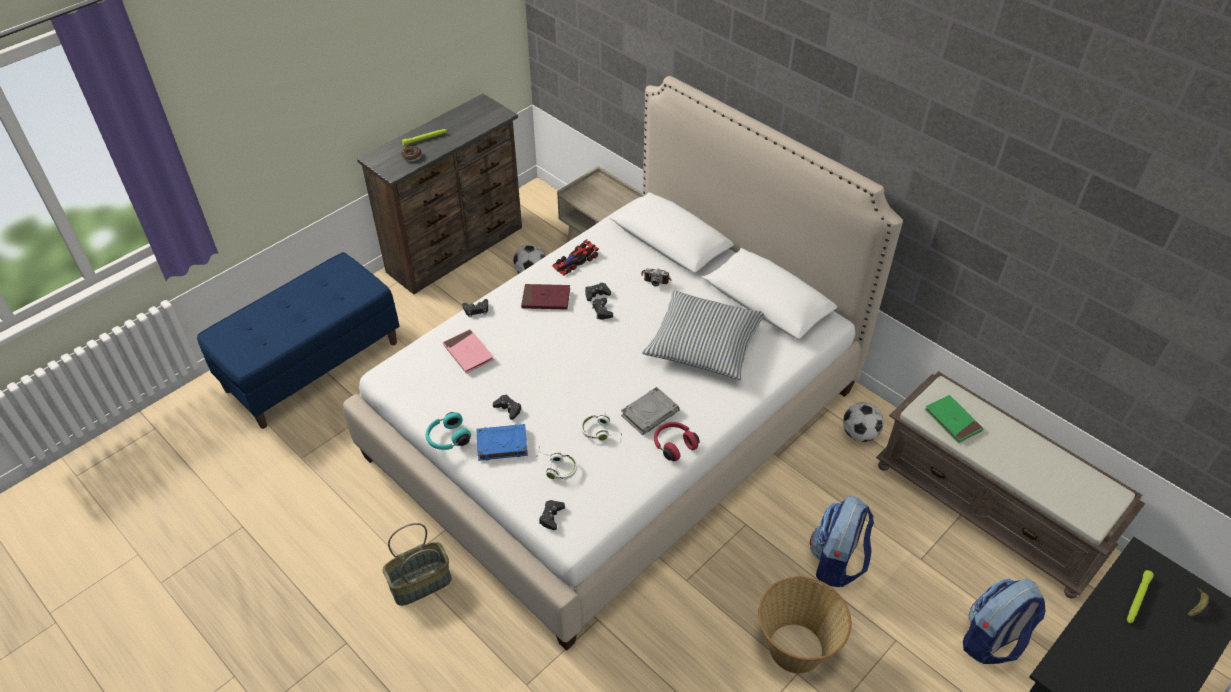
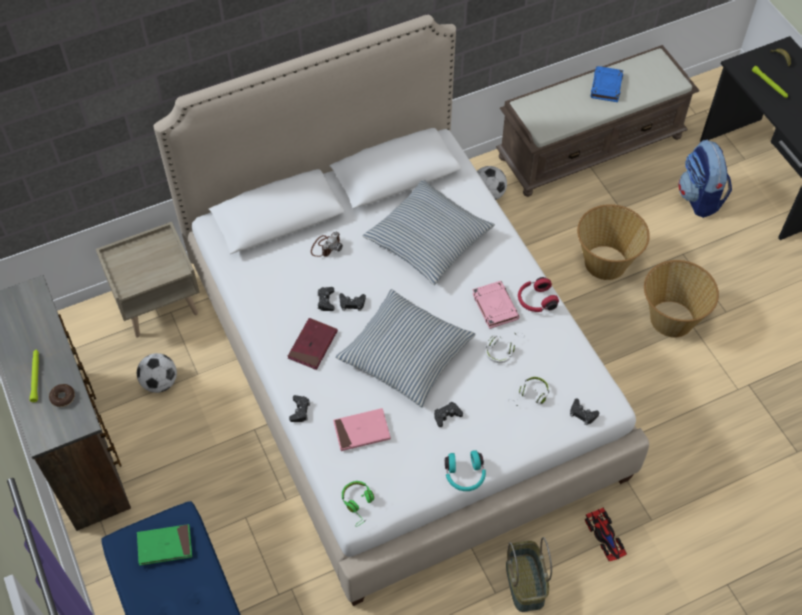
camera: 70 degrees left, 10 degrees up
blue book [476,424,528,461] -> blue book moved to [591,66,623,102]
toy car [552,239,599,275] -> toy car moved to [585,508,627,561]
grey book [621,387,680,435] -> pink book [472,281,520,329]
backpack [810,496,874,587] -> basket [577,204,650,280]
green book [925,395,984,444] -> green book moved to [137,524,192,566]
none -> pillow [335,289,476,407]
none -> green headphones [342,481,374,526]

